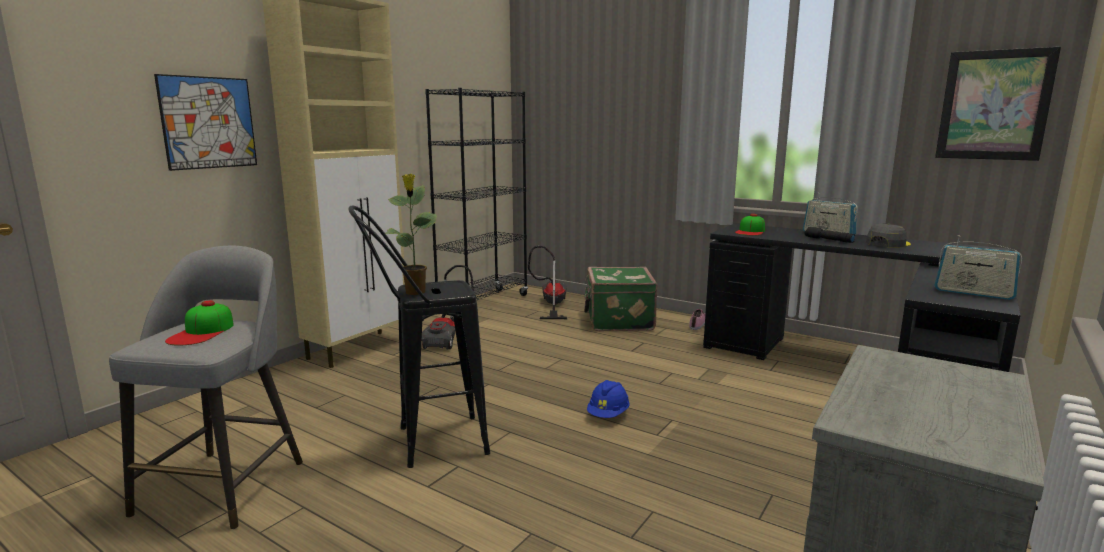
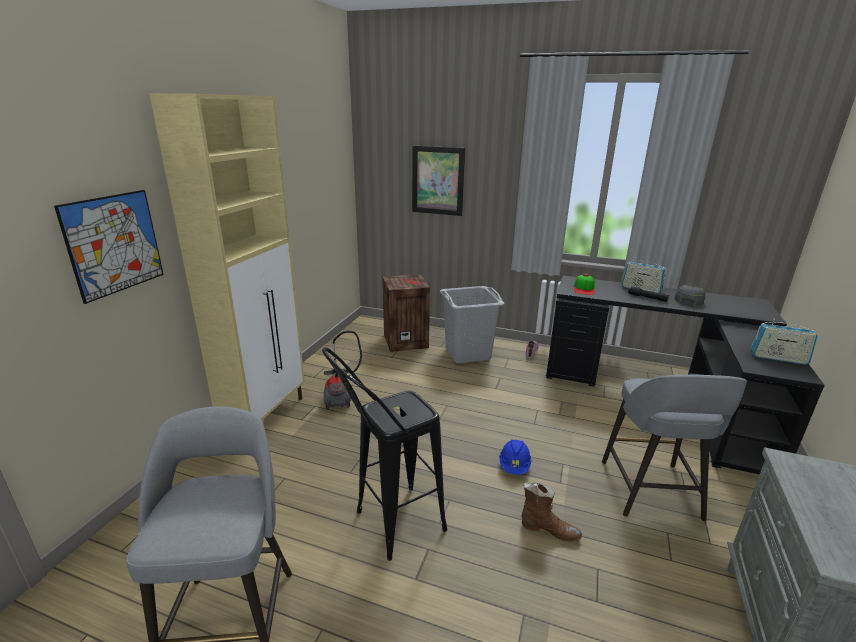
camera: 15 degrees left, 10 degrees up
cap [165,301,234,346] -> none
potted plant [385,174,437,295] -> none
black bookcase [425,88,528,301] -> none
vacuum cleaner [528,246,567,319] -> crate [383,274,430,352]
green suitcase [584,267,658,331] -> grey laundry basket [440,286,504,364]
picture [935,46,1061,161] -> picture moved to [412,146,465,216]
none -> brown boot [521,482,582,542]
none -> grey stool [602,374,747,521]

